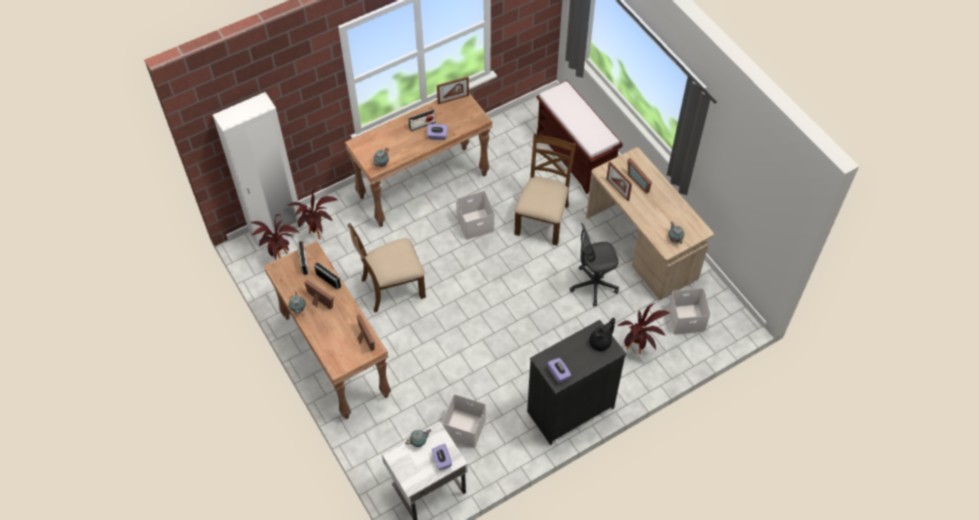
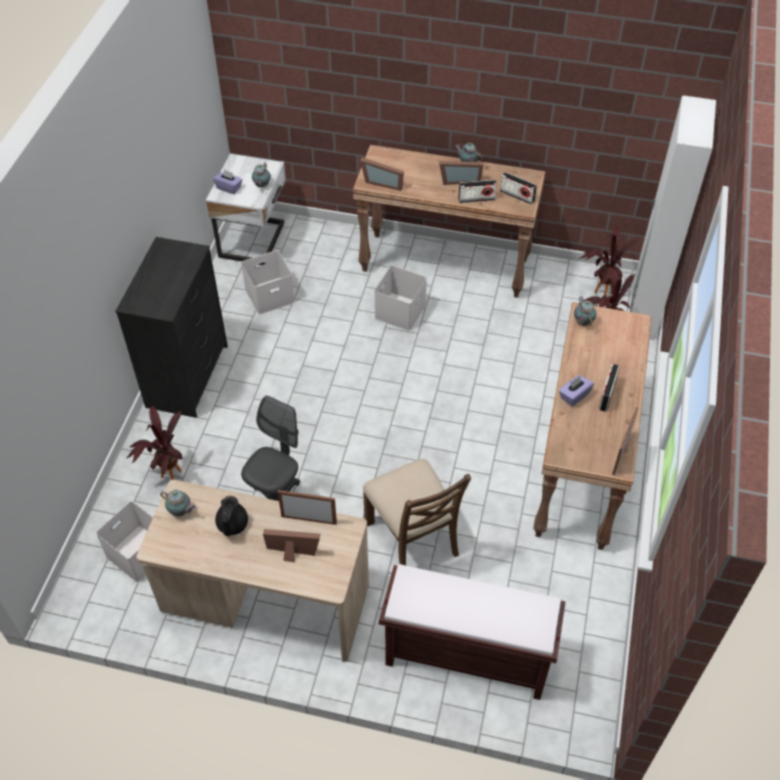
camera: 135 degrees right, 5 degrees down
brown chair [347,223,426,313] -> none
white storage box [456,191,495,240] -> white storage box moved to [374,265,427,331]
purple tissue box [547,358,571,383] -> none
black teapot [589,318,615,351] -> black teapot moved to [215,496,248,536]

